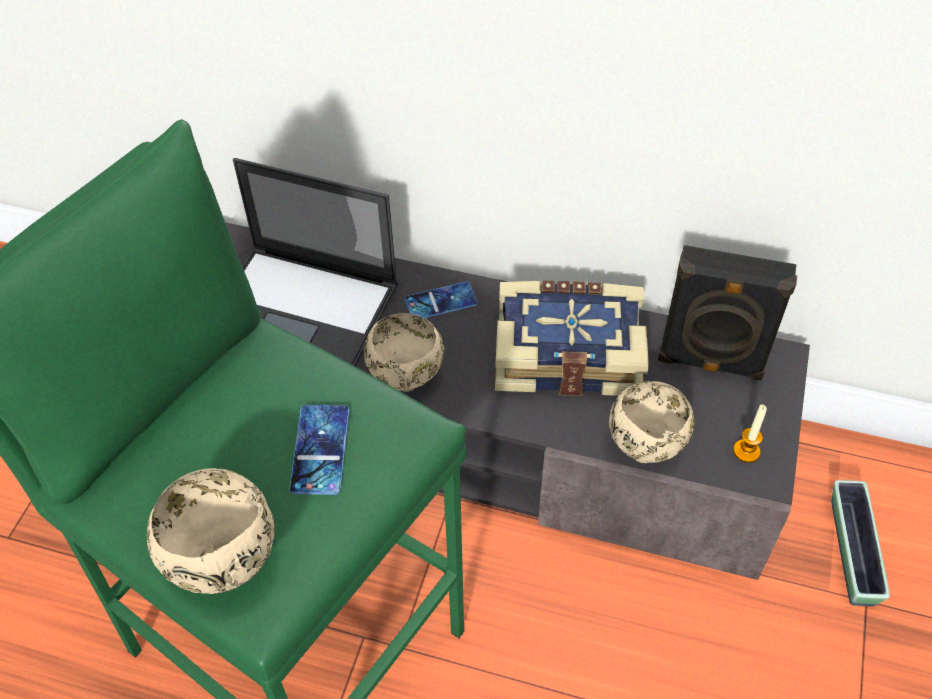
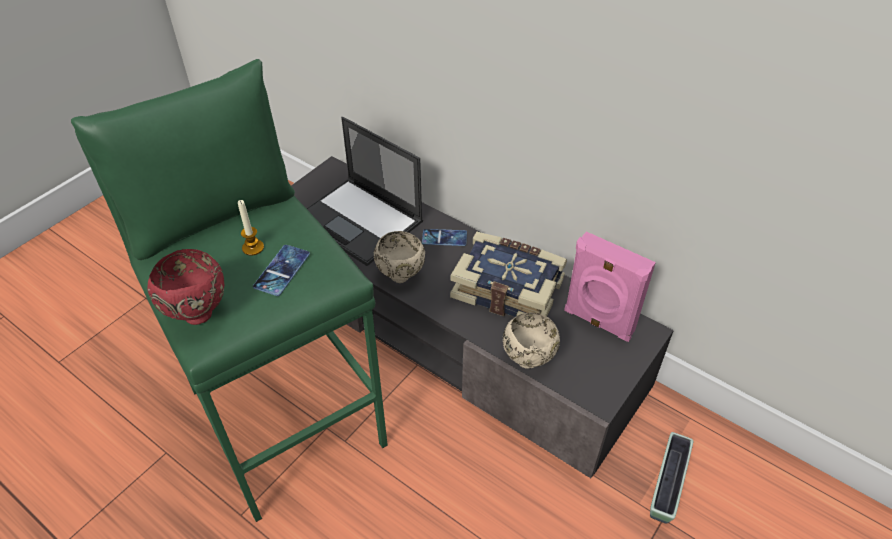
camera: 20 degrees right, 5 degrees down
beige bowl [147,468,275,594] -> red bowl [147,249,225,325]
black speaker [658,245,797,380] -> pink speaker [564,231,656,342]
candle [733,405,767,463] -> candle moved to [238,200,264,256]

